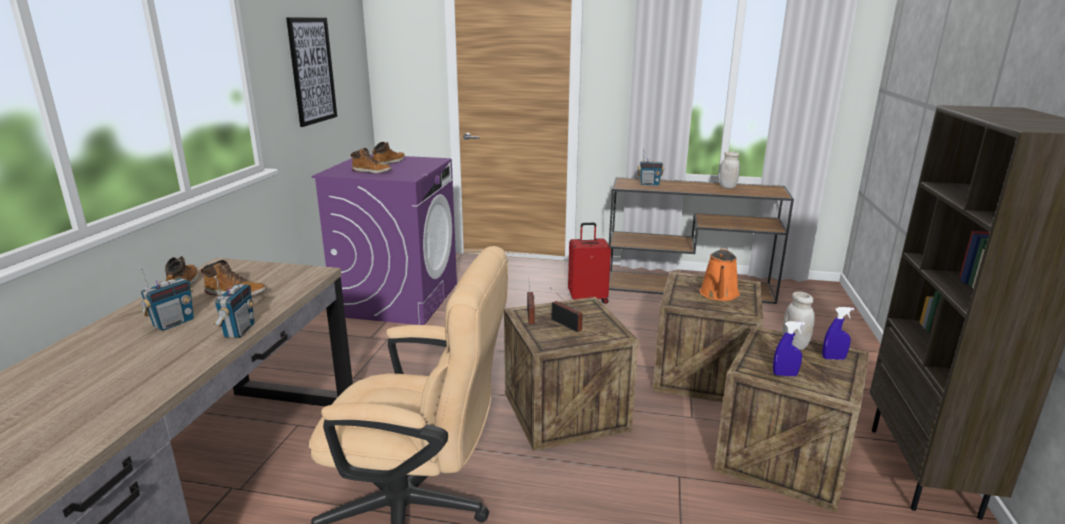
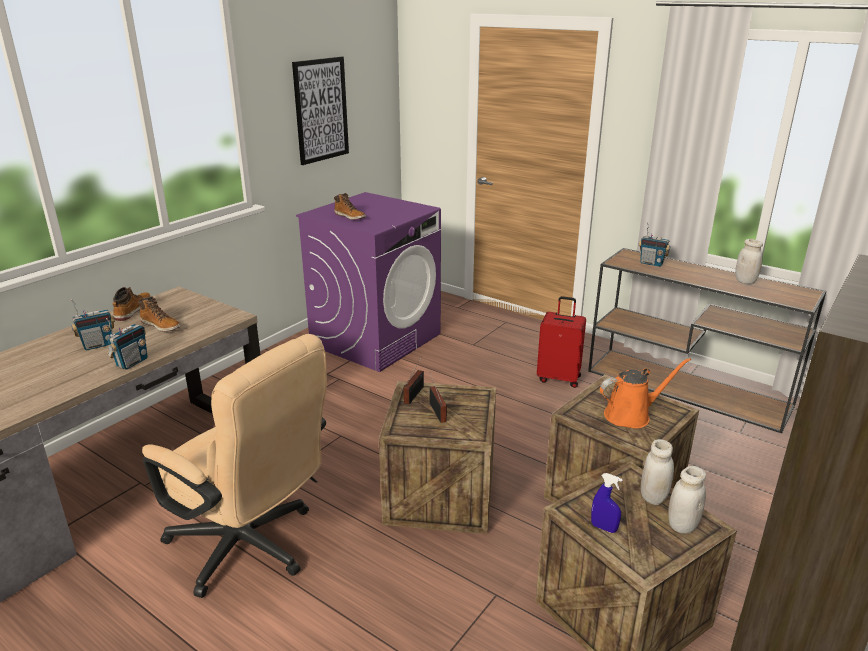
camera: 25 degrees right, 5 degrees up
boot [372,142,405,165] -> none
orange watering can [700,248,740,301] -> orange watering can turned 150 degrees counterclockwise [600,358,691,428]
blue spray bottle [822,307,854,360] -> white jar [669,466,706,534]

